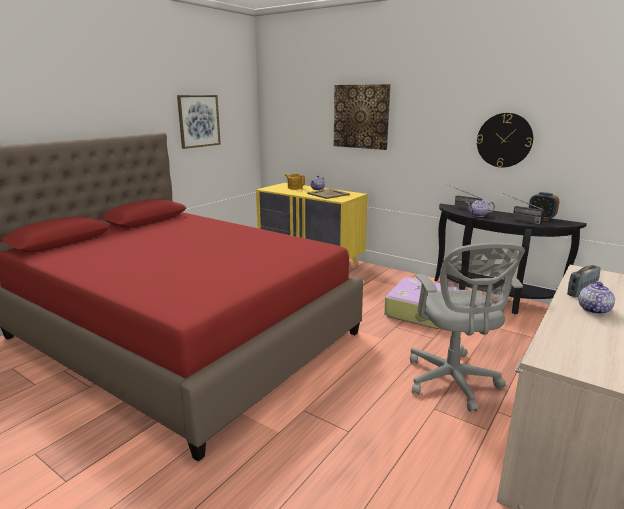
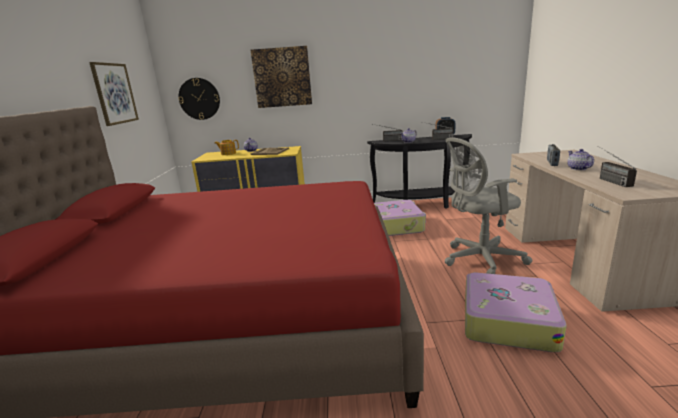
camera: 35 degrees left, 0 degrees up
grey office chair [410,243,525,412] -> grey office chair turned 120 degrees clockwise [445,137,533,274]
wall clock [477,113,533,168] -> wall clock moved to [178,78,220,120]
none -> suitcase [465,272,567,352]
none -> radio [598,146,637,187]

